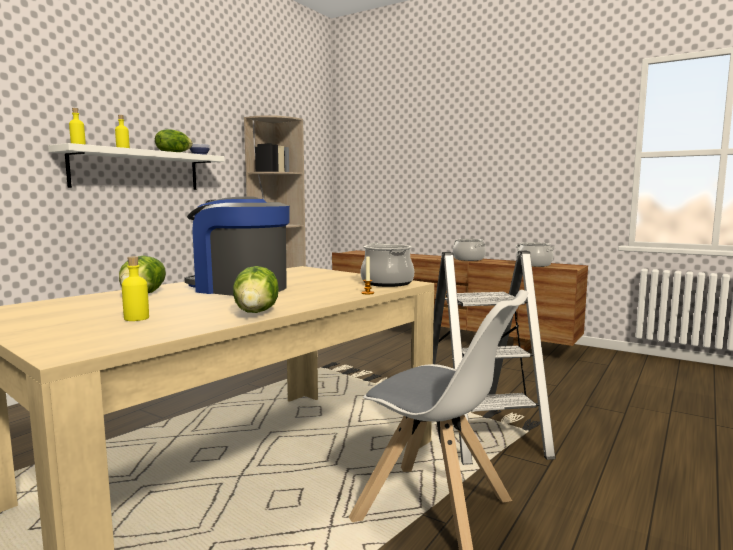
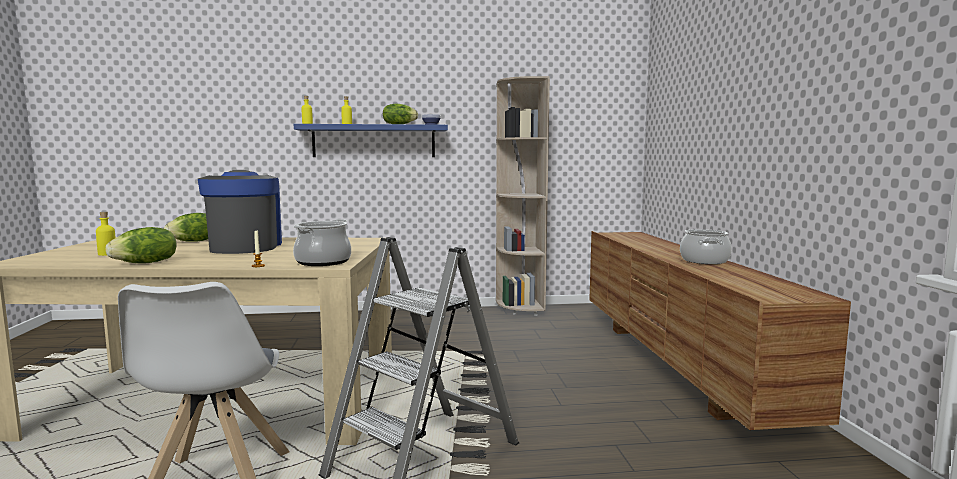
camera: 50 degrees right, 0 degrees up
white shelf [48,143,225,190] -> blue shelf [294,124,448,157]
cooking pot [515,242,555,267] -> none

